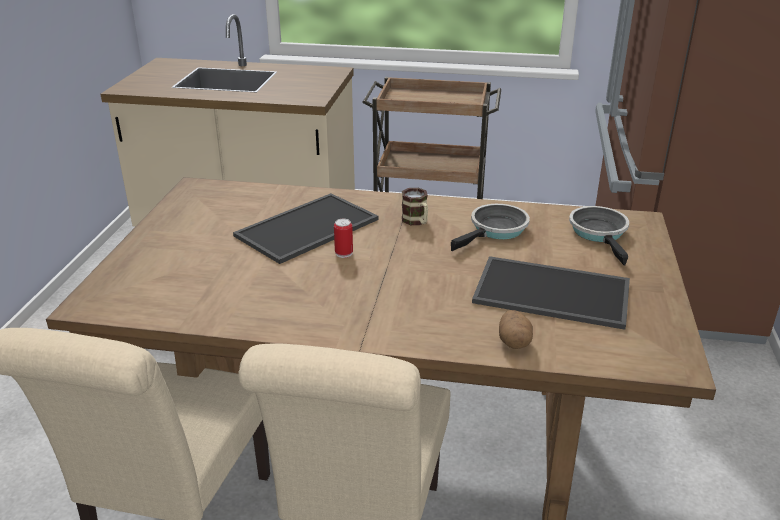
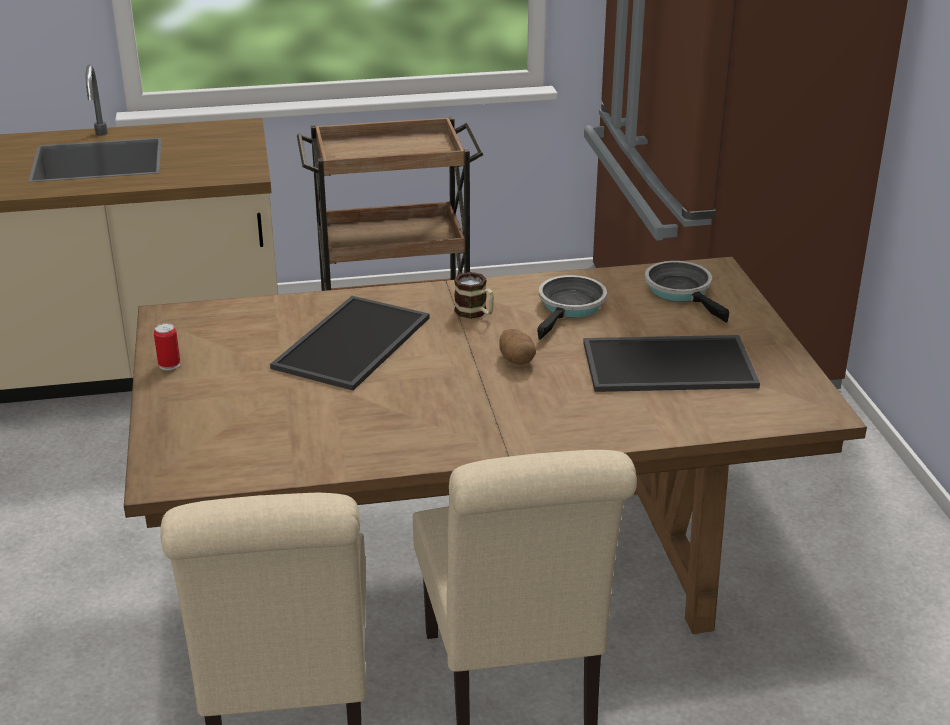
camera: 20 degrees left, 0 degrees up
can [334,219,353,258] -> can moved to [154,323,180,370]
potato [499,310,533,349] -> potato moved to [500,329,536,365]

